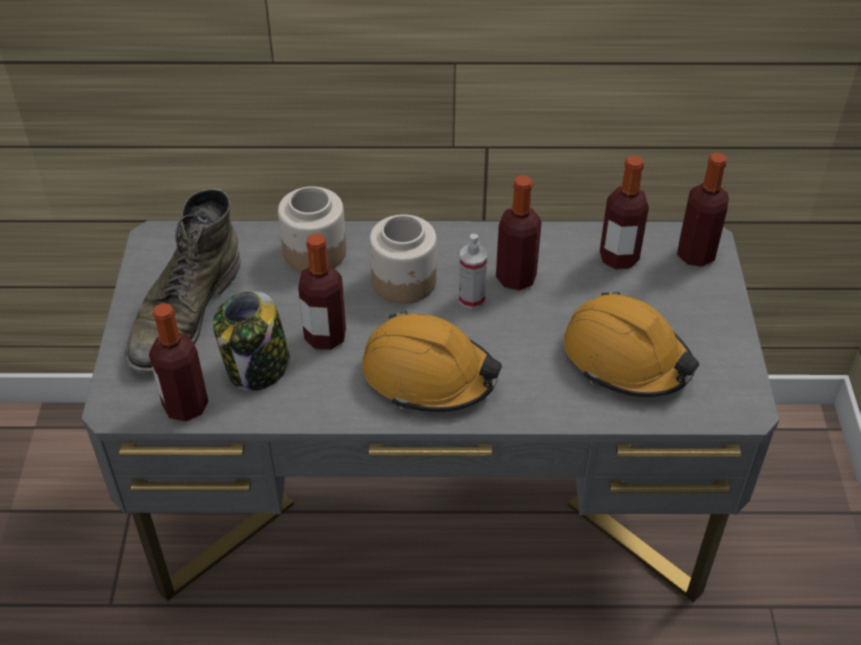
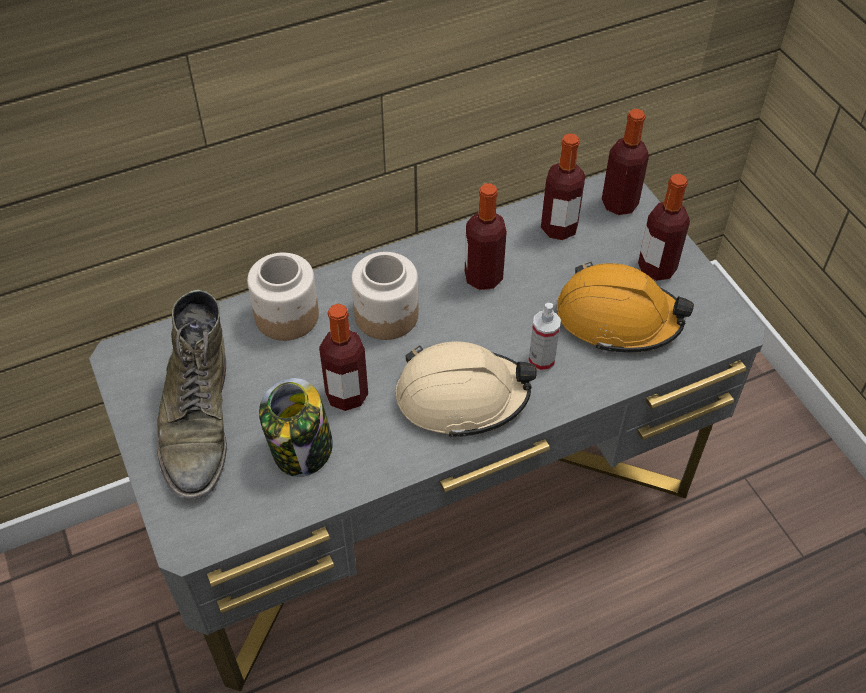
camera: 25 degrees left, 5 degrees up
bottle [149,303,208,422] -> bottle moved to [638,174,690,281]
orange hard hat [362,311,502,412] -> beige hard hat [396,341,537,439]
spray bottle [459,234,487,309] -> spray bottle moved to [528,303,561,372]

